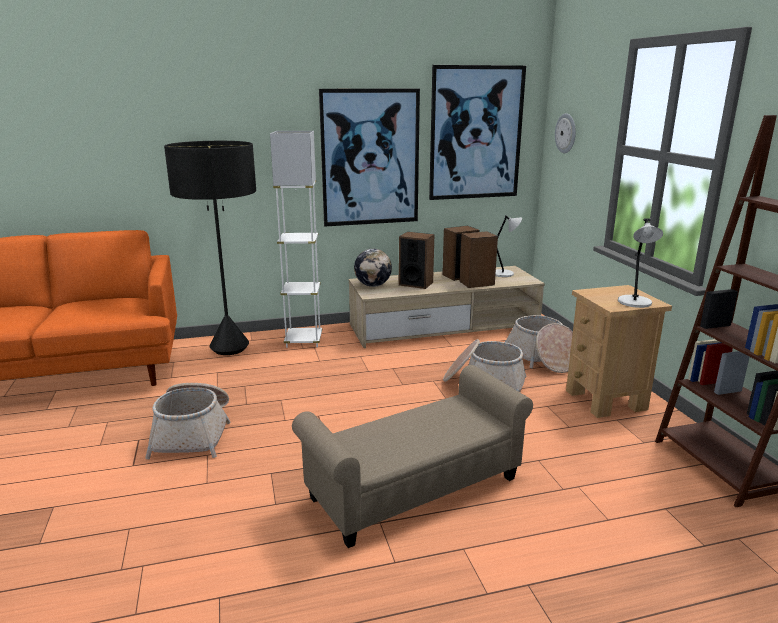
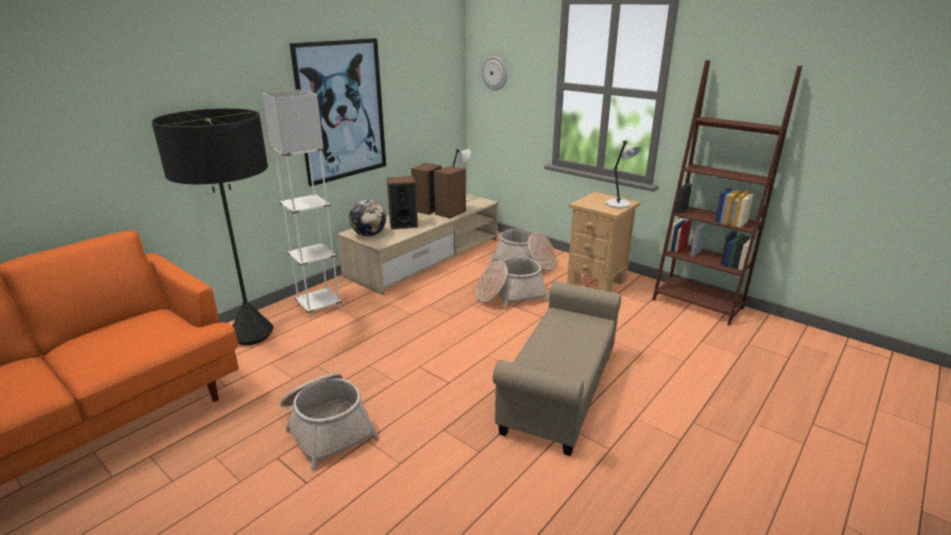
camera: 35 degrees left, 5 degrees up
picture [429,65,526,200] -> none

